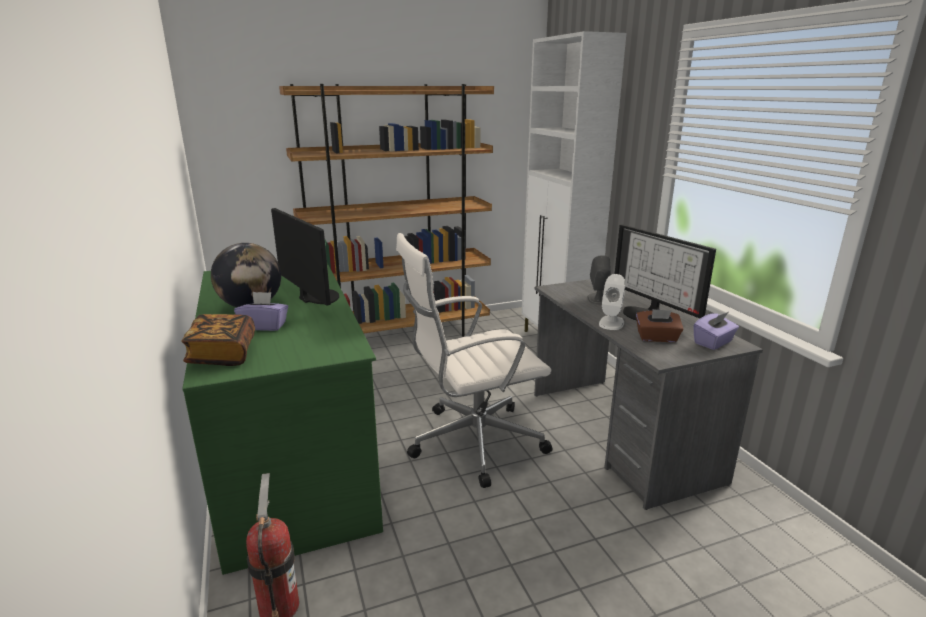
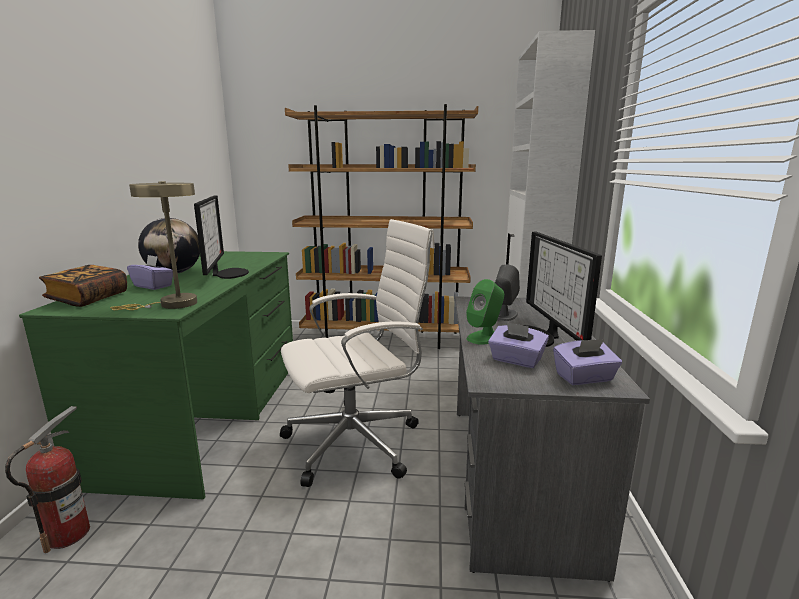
camera: 25 degrees right, 5 degrees down
white office chair [396,233,553,488] -> white office chair turned 150 degrees clockwise [280,219,435,487]
white speaker [599,274,625,330] -> green speaker [466,279,504,345]
brown tissue box [636,309,684,342] -> purple tissue box [488,322,549,368]
none -> beige table lamp [110,181,197,310]

